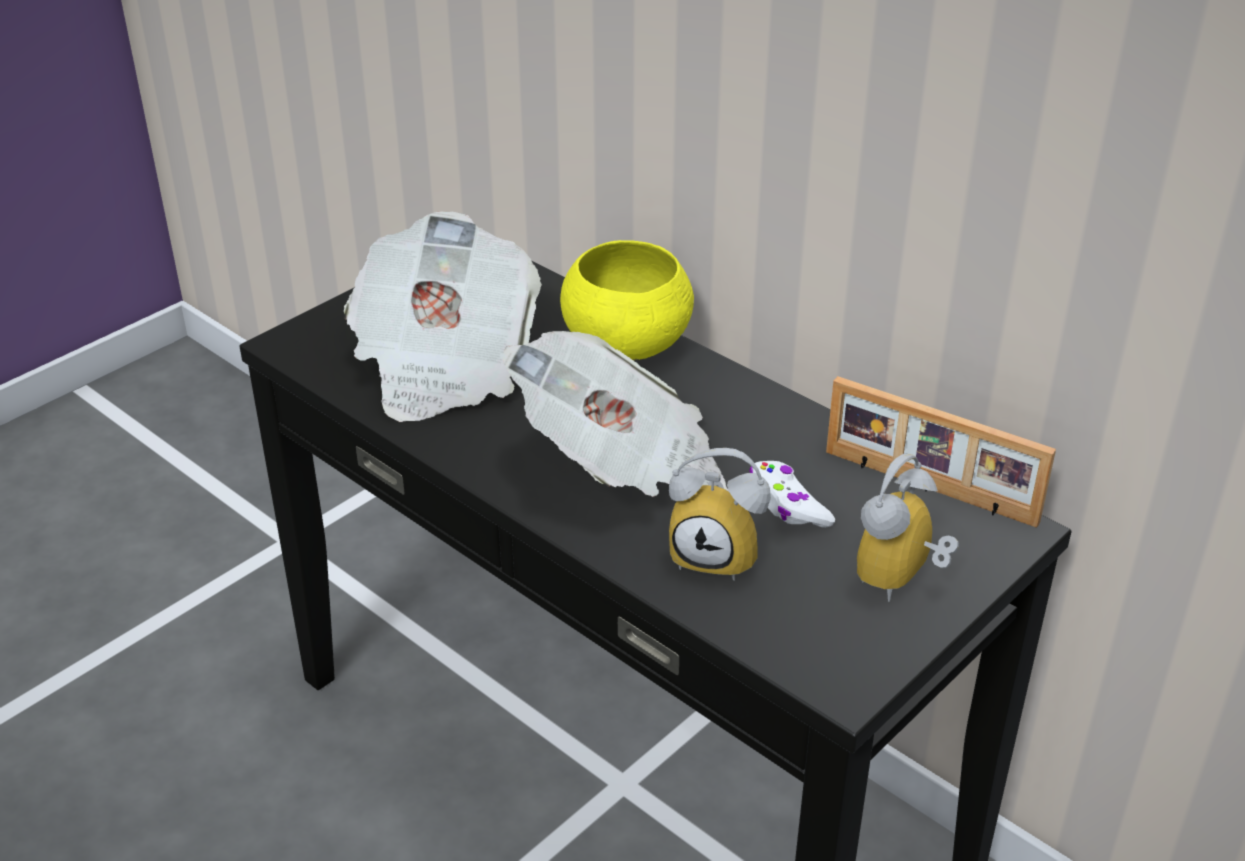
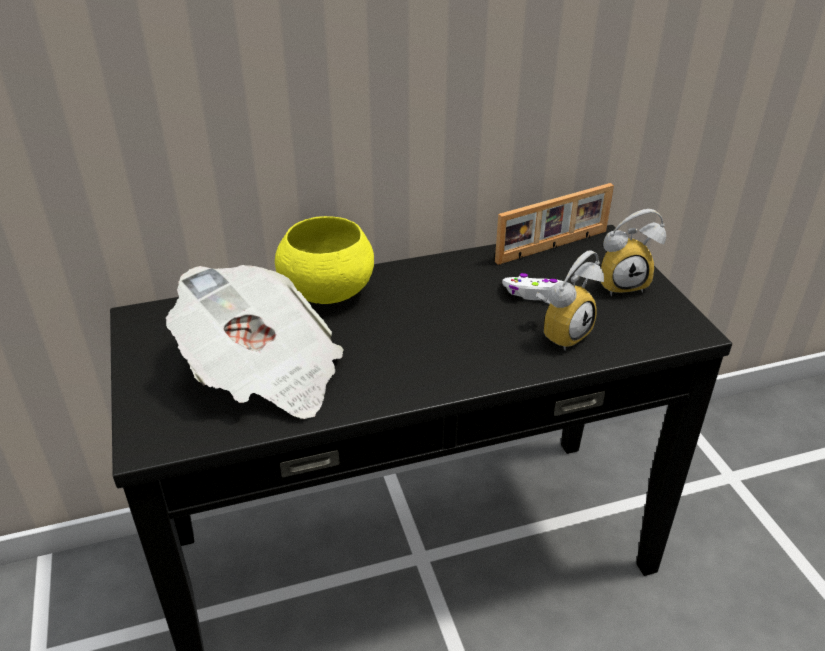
camera: 60 degrees left, 0 degrees up
newspaper [503,331,728,497] -> none
alarm clock [857,453,959,602] -> alarm clock turned 75 degrees counterclockwise [601,209,666,296]

